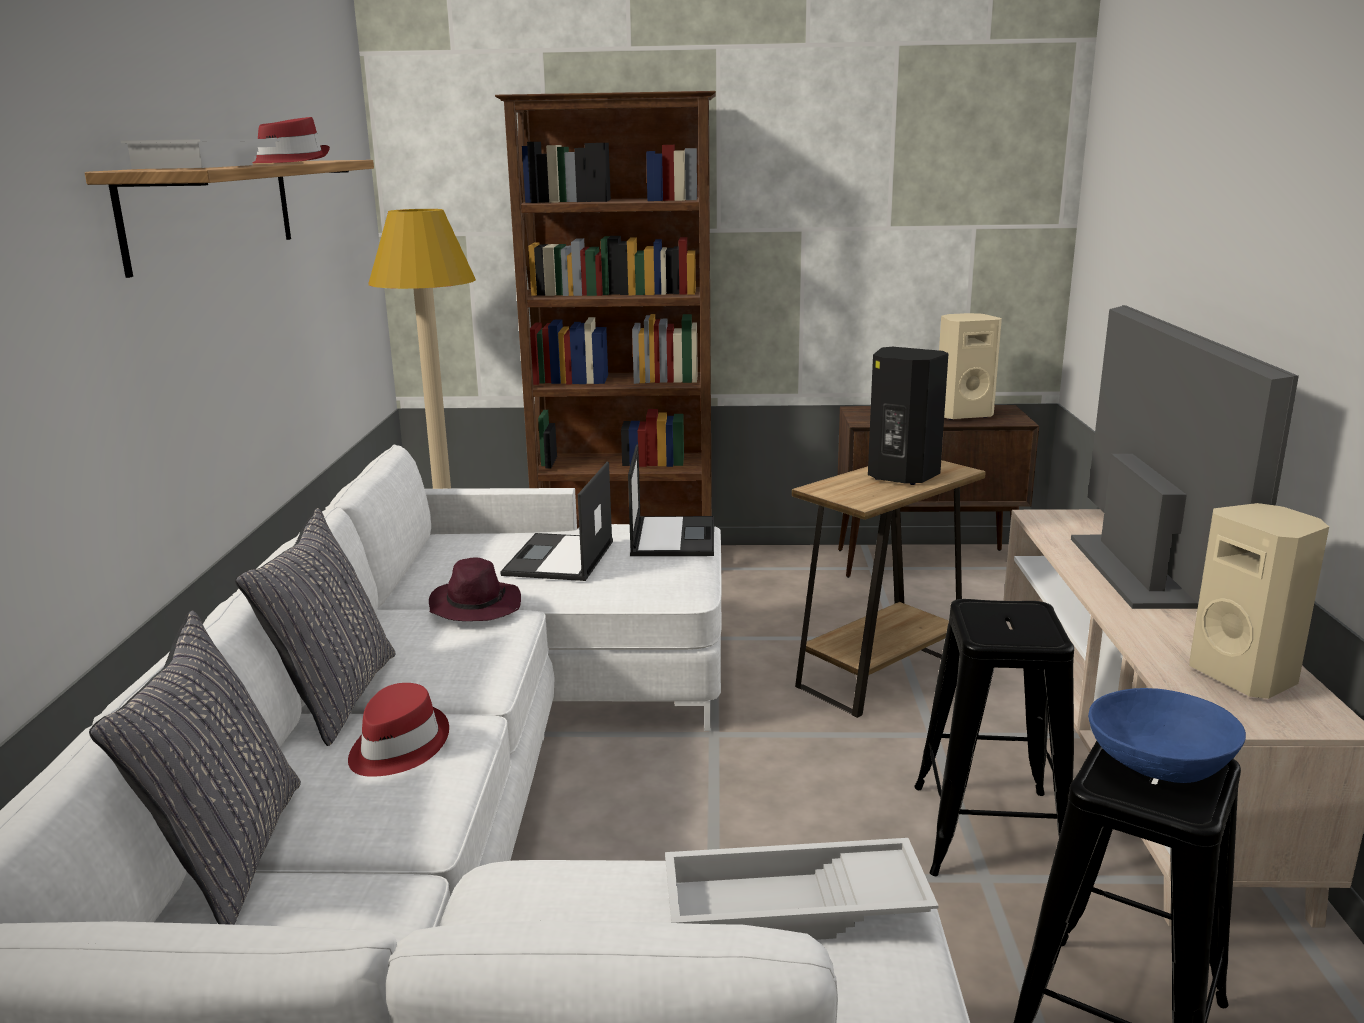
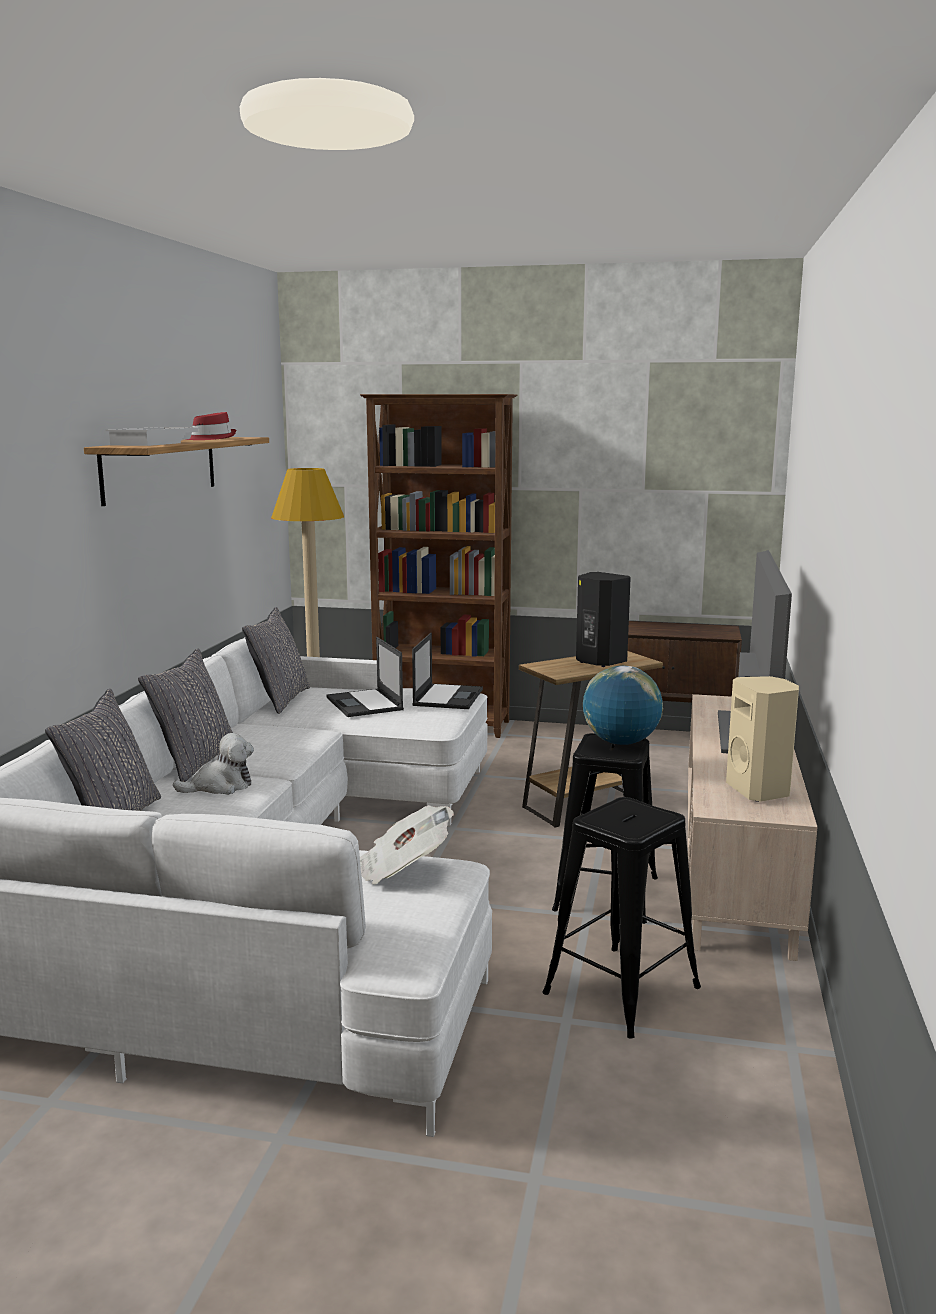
camera: 10 degrees right, 5 degrees down
red hat [348,683,449,777] -> plush toy [173,733,254,795]
purple hat [429,558,521,621] -> none
laptop [500,462,613,581] -> laptop turned 45 degrees counterclockwise [326,637,404,717]
white tray [665,838,939,940] -> newspaper [360,805,454,885]
beige speaker [939,313,1002,420] -> none
blue bowl [1088,688,1246,783] -> none
none -> grey pillow [242,607,310,714]
none -> globe [583,665,663,745]

